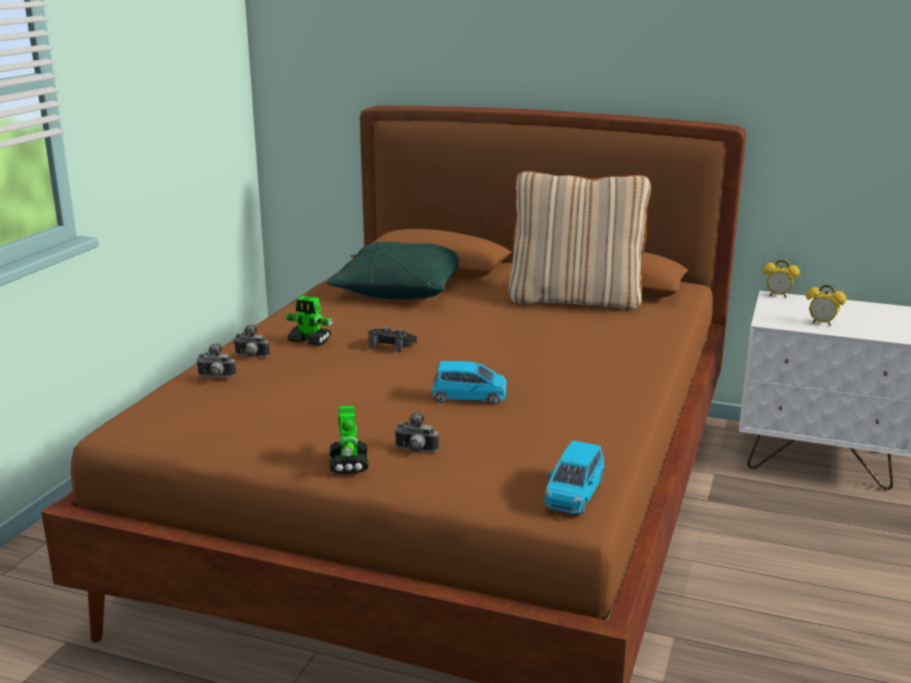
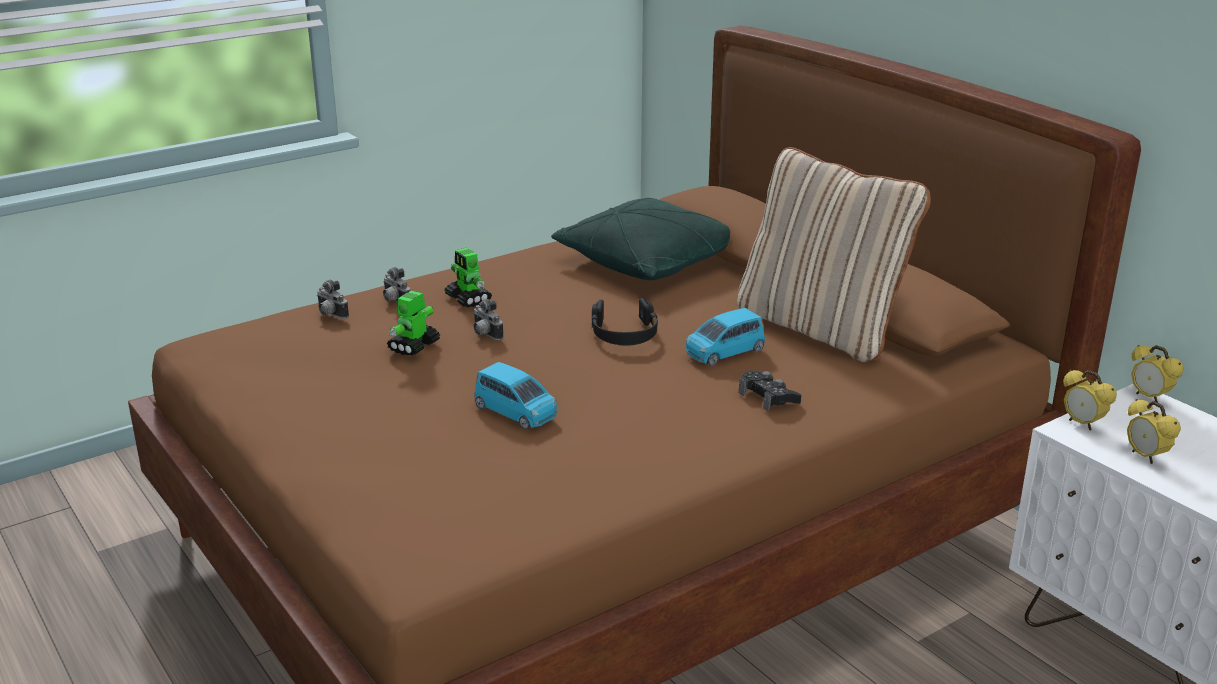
camera: 35 degrees right, 5 degrees up
toy robot [329,406,369,475] -> toy robot moved to [387,290,440,355]
black game controller [369,326,417,352] -> black game controller moved to [739,370,801,411]
camera [394,412,439,452] -> camera moved to [473,299,504,340]
blue toy car [545,440,604,514] -> blue toy car moved to [686,308,765,366]
none -> black headphones [592,298,658,345]
none -> alarm clock [1064,370,1117,431]

